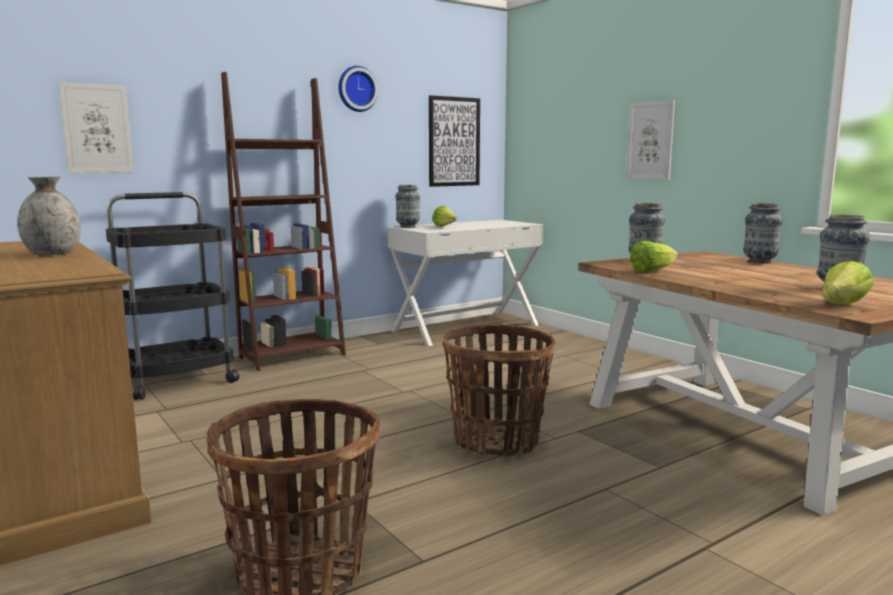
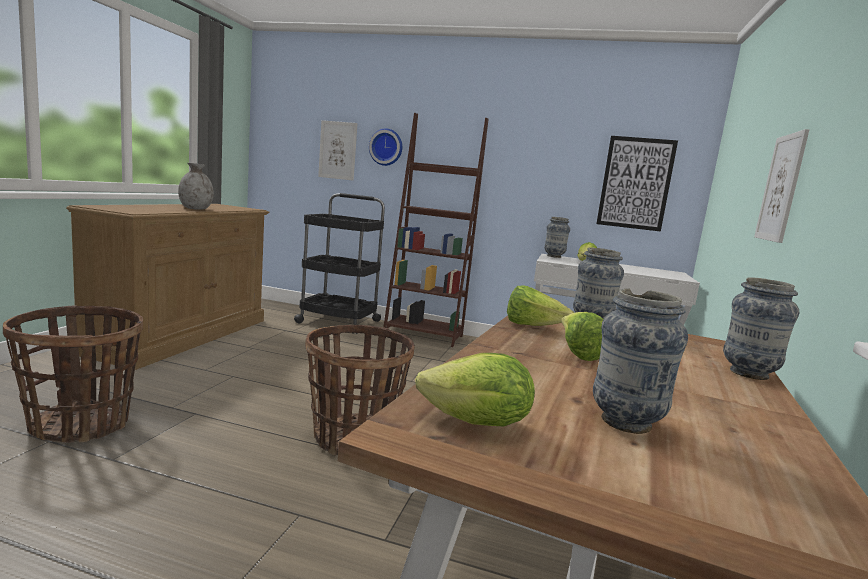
camera: 50 degrees right, 0 degrees up
wall clock [338,66,378,112] -> wall clock moved to [369,128,402,166]
none -> lettuce [561,312,603,361]

